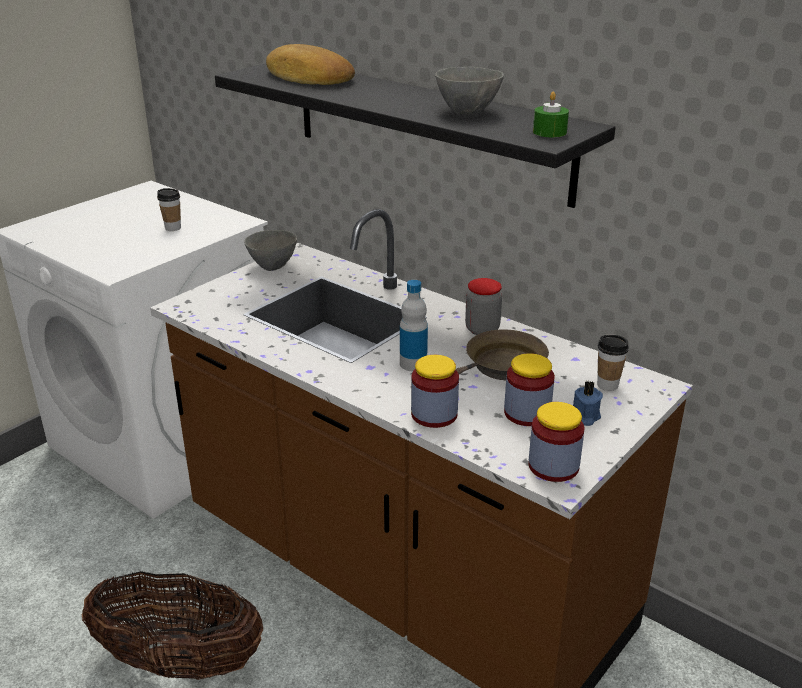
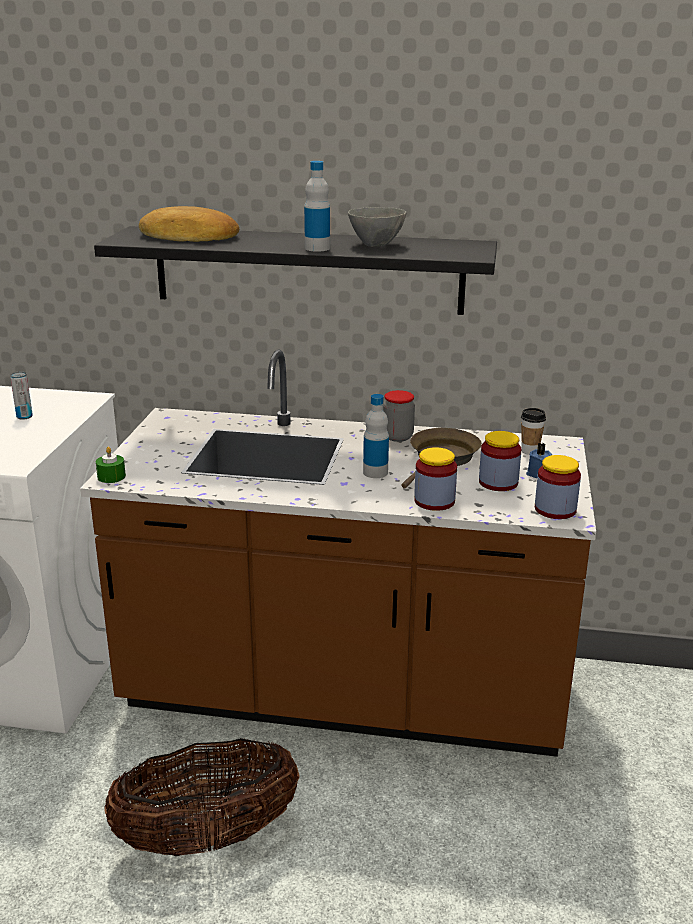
camera: 30 degrees left, 5 degrees down
cup [157,188,181,231] -> can [10,372,33,419]
grey bowl [244,230,297,271] -> none
green candle [533,91,569,137] -> green candle moved to [96,447,126,483]
none -> bottle [304,161,330,252]

